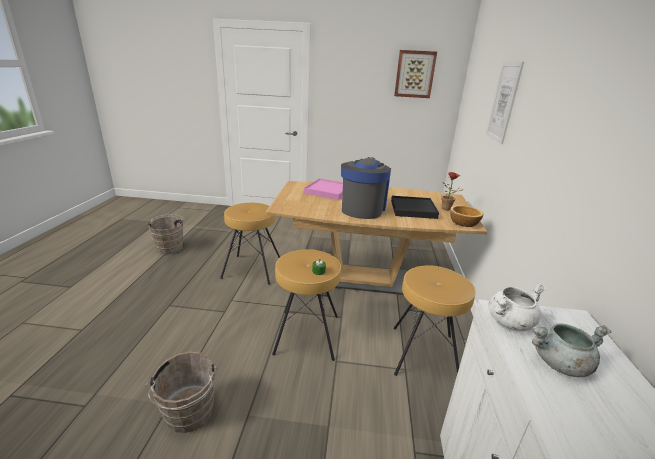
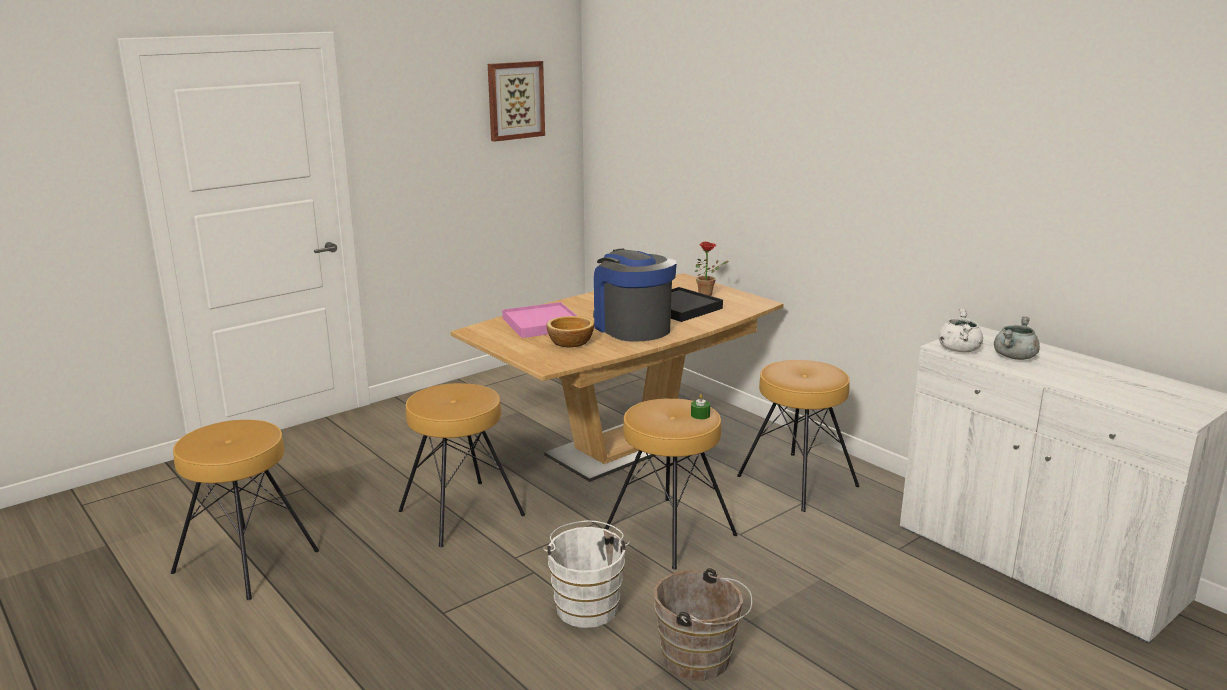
camera: 45 degrees left, 5 degrees down
brown bucket [147,214,185,254] -> brown stool [171,420,319,600]
bowl [450,205,483,227] -> bowl moved to [547,316,594,347]
picture [486,62,524,144] -> none
none -> white bucket [543,520,630,628]

